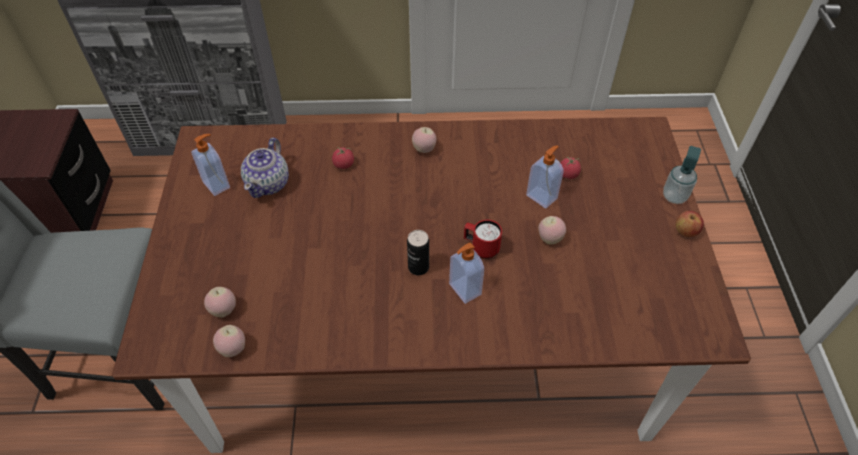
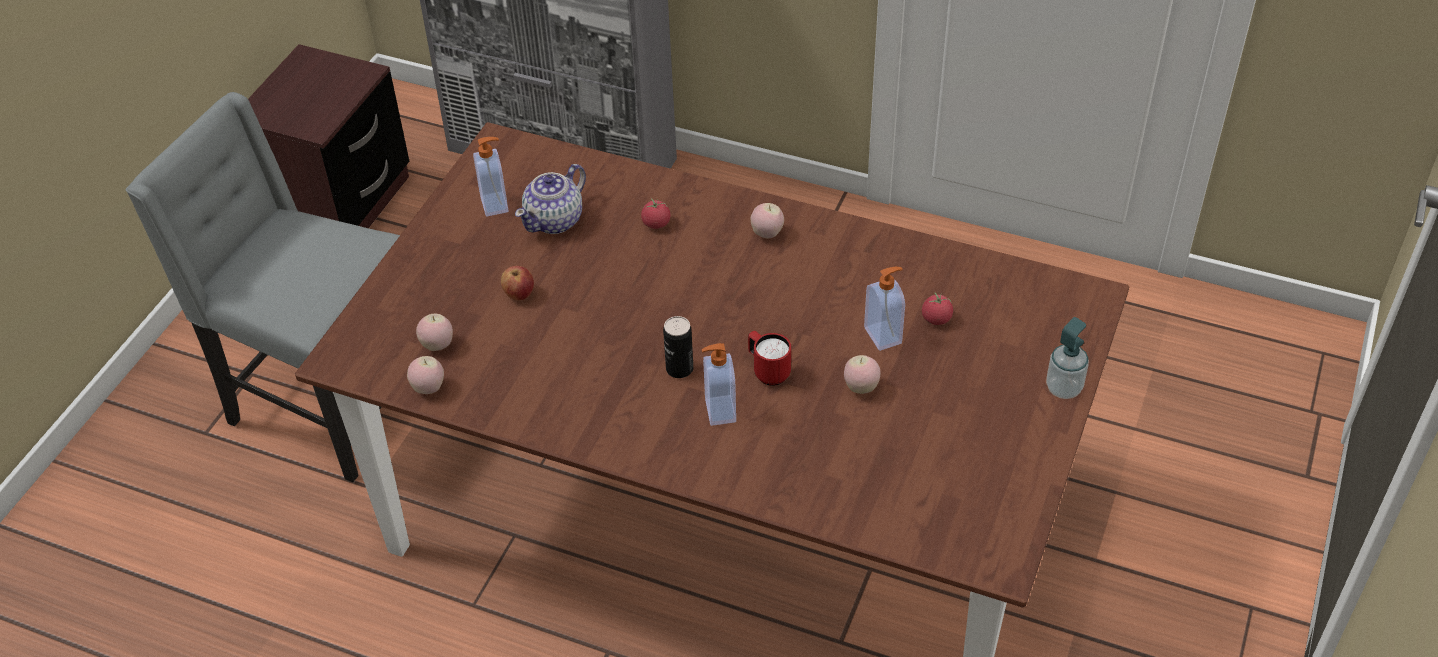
camera: 25 degrees right, 5 degrees down
apple [676,211,704,237] -> apple moved to [501,266,534,300]

